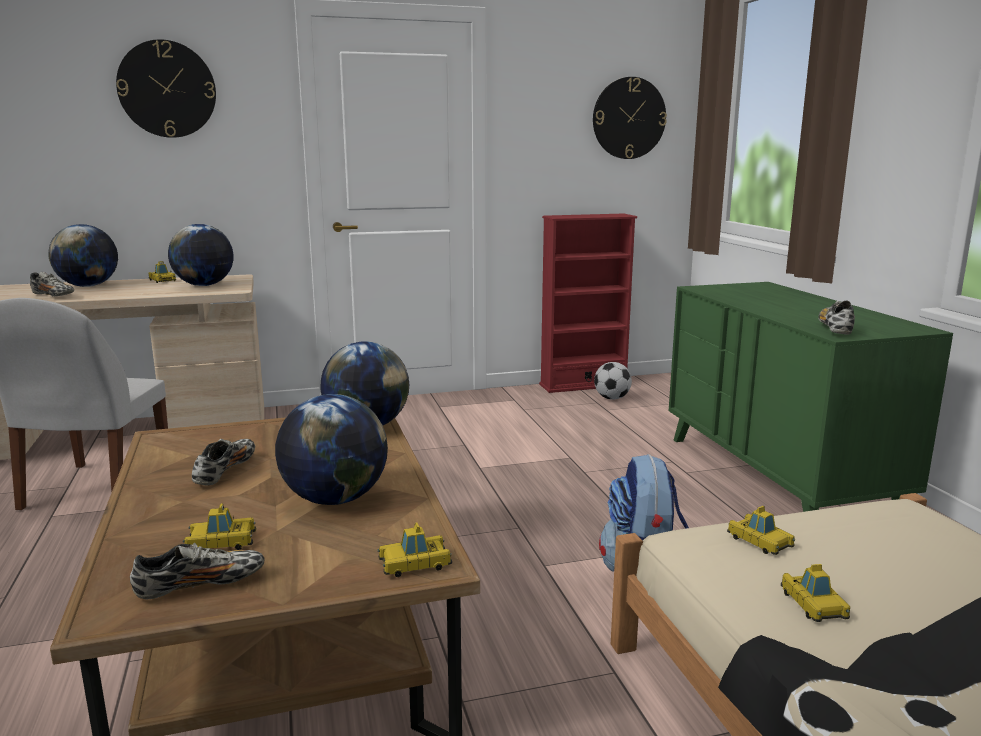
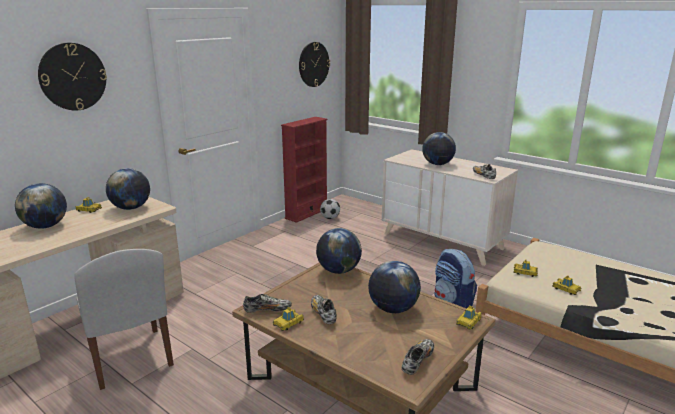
camera: 35 degrees left, 5 degrees up
shoe [30,272,74,296] -> shoe moved to [243,294,292,313]
toy car [183,503,256,550] -> toy car moved to [273,307,304,331]
green dresser [669,282,953,512] -> beige dresser [382,149,518,266]
none -> globe [422,132,456,165]

